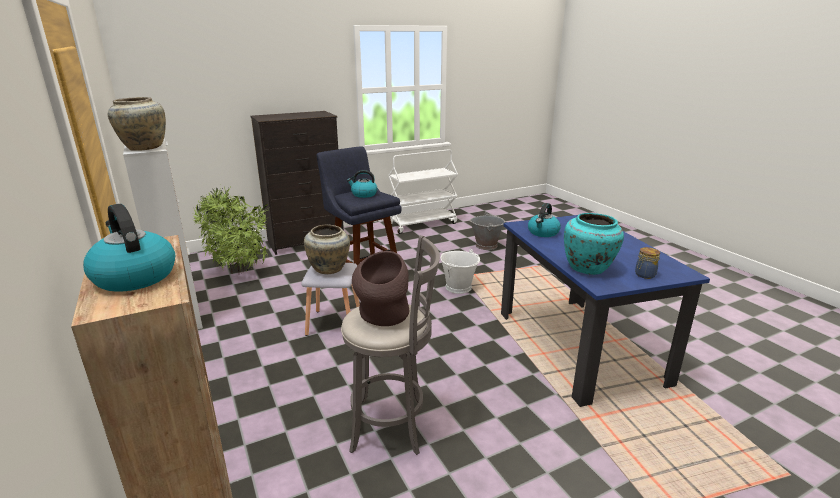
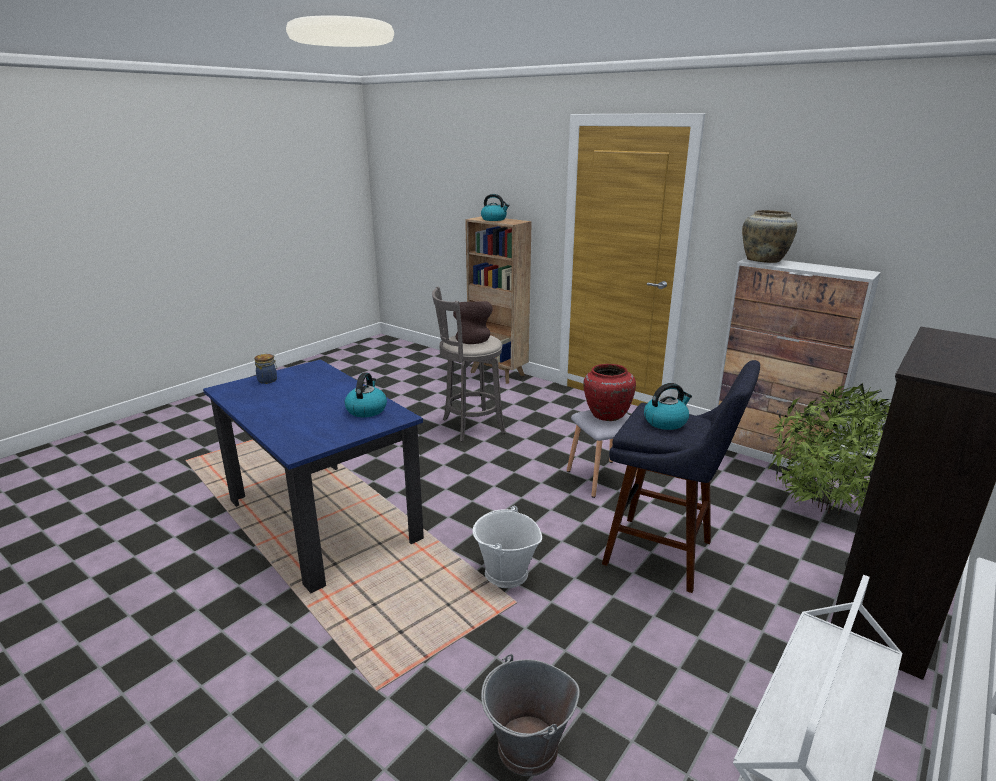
camera: 155 degrees right, 0 degrees up
beige vase [304,225,350,274] -> red vase [583,364,636,421]
turquoise vase [564,213,624,275] -> none

